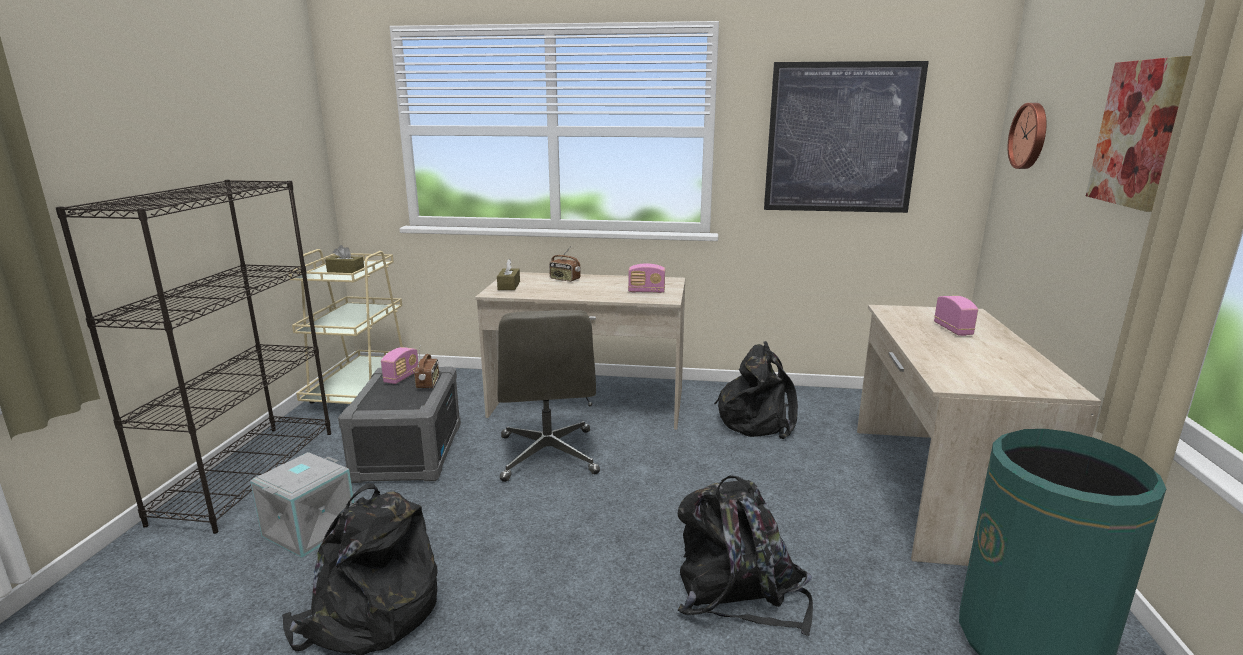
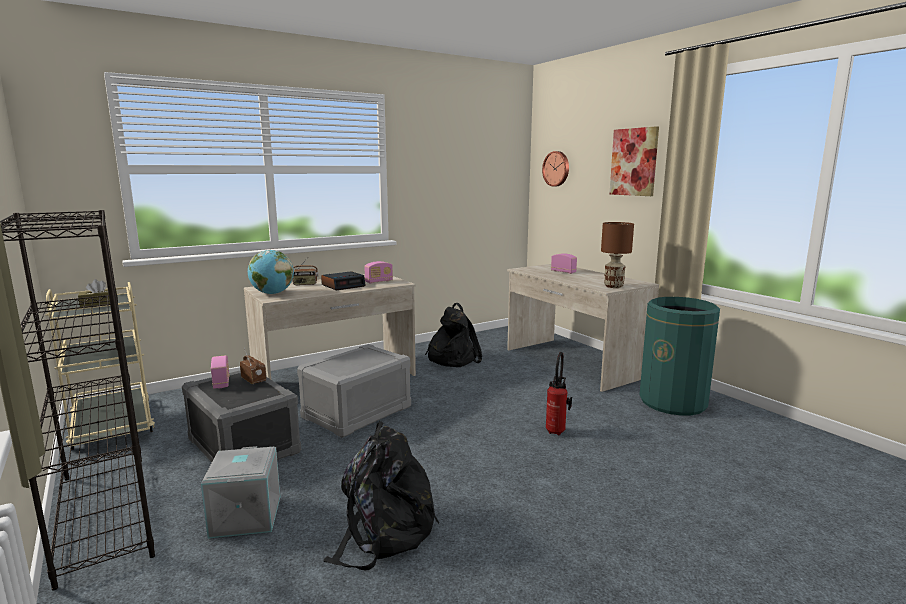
camera: 40 degrees left, 5 degrees down
brown tissue box [497,259,520,290] -> globe [248,250,294,294]
grey office chair [497,310,600,482] -> grey storage box [297,344,411,438]
black backpack [678,475,813,636] -> fire extinguisher [546,352,572,435]
picture [764,61,929,213] -> none
none -> alarm clock [321,271,366,290]
none -> brown table lamp [601,222,634,288]

